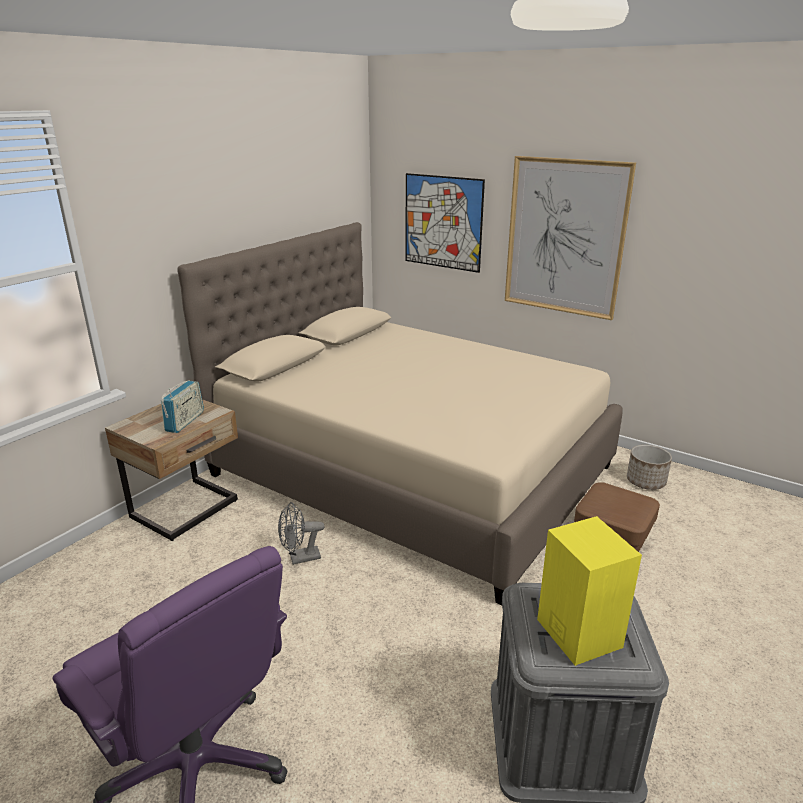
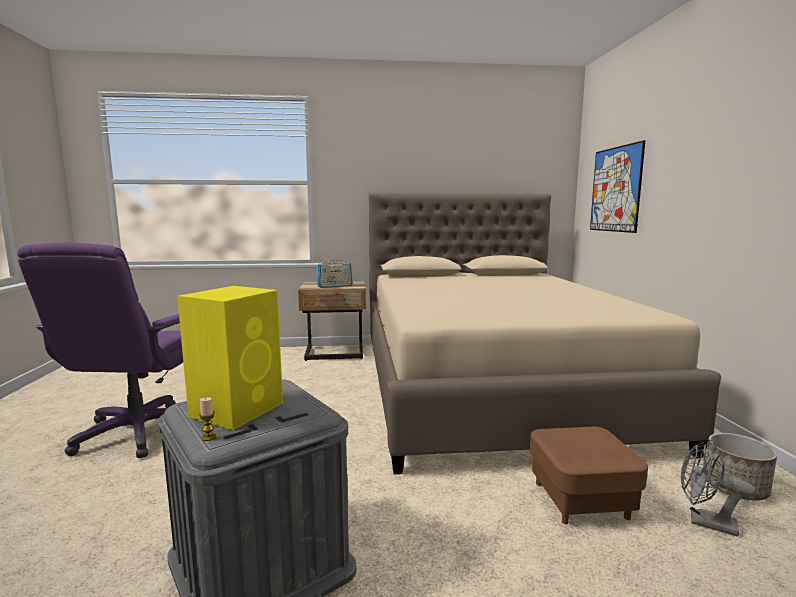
camera: 50 degrees right, 15 degrees down
grey fan [278,502,324,565] -> grey fan moved to [681,440,756,537]
picture [505,156,636,320] -> none
none -> candle [199,397,216,441]

